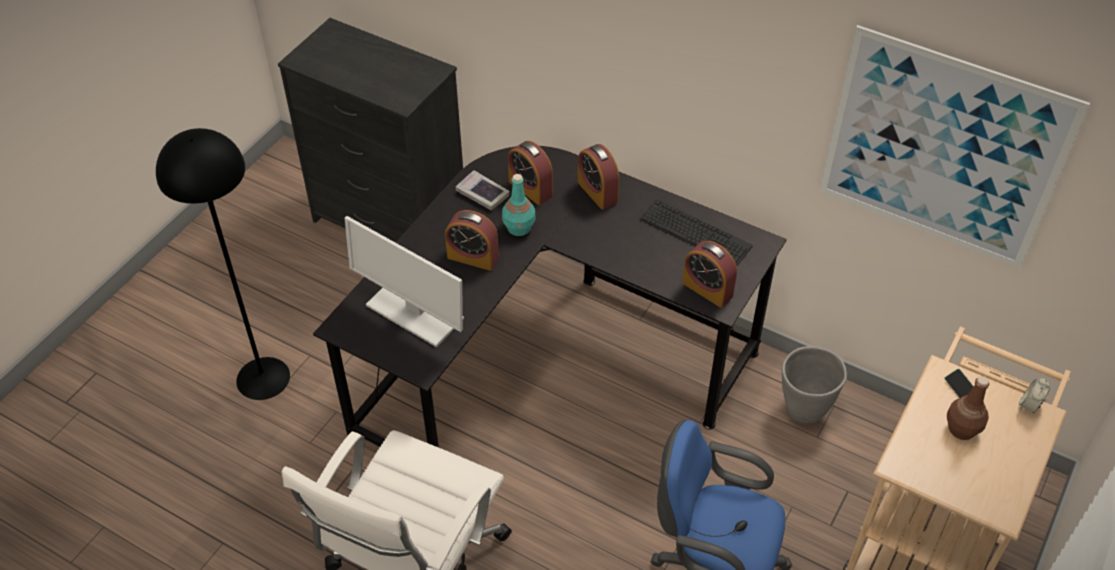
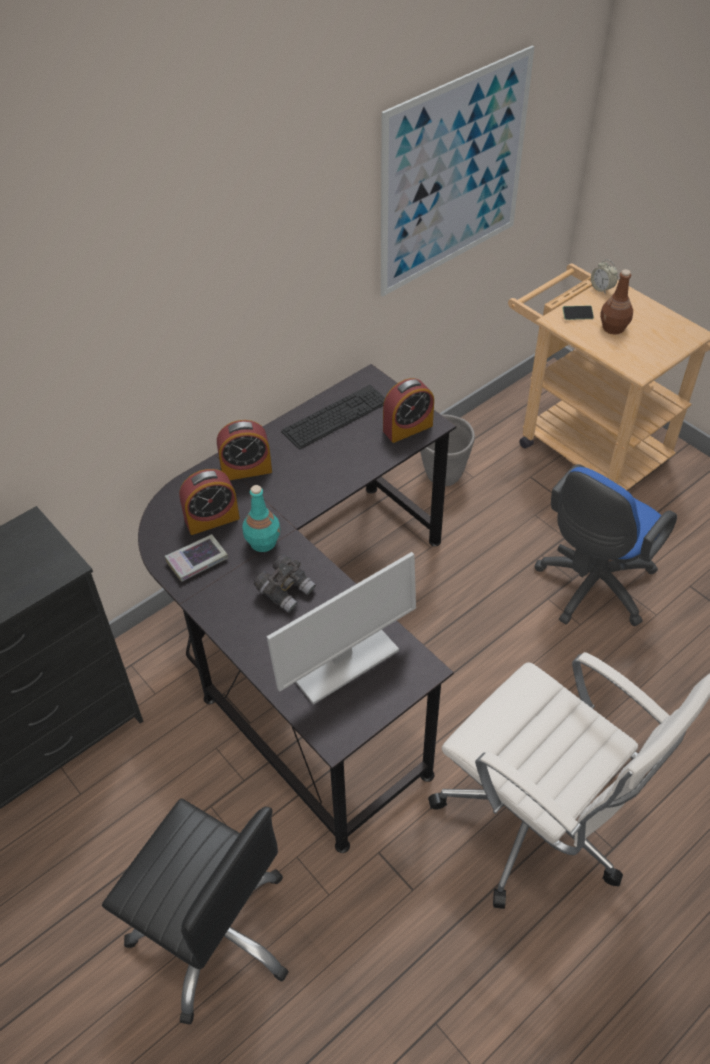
camera: 70 degrees left, 0 degrees up
black floor lamp [156,128,290,400] -> black office chair [102,799,288,1025]
alarm clock [445,210,499,271] -> grey binoculars [254,554,316,613]

